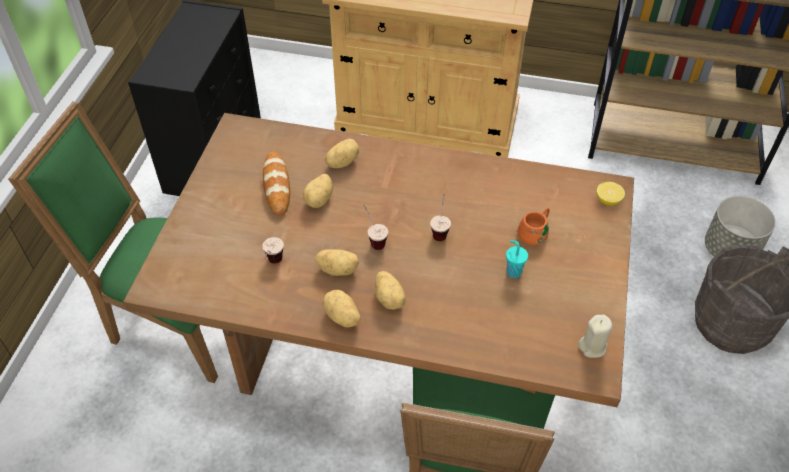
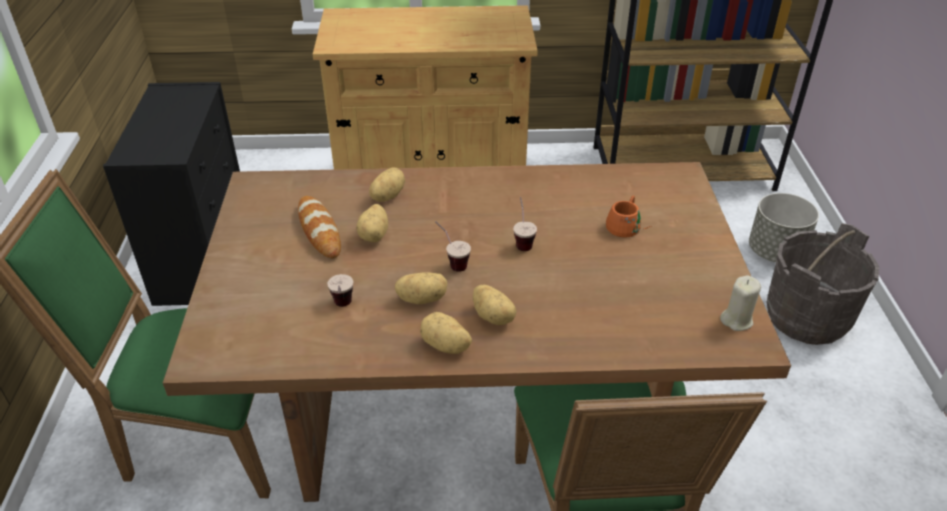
camera: 15 degrees left, 10 degrees down
turquoise cup [506,241,528,278] -> none
lemon [596,182,625,205] -> none

